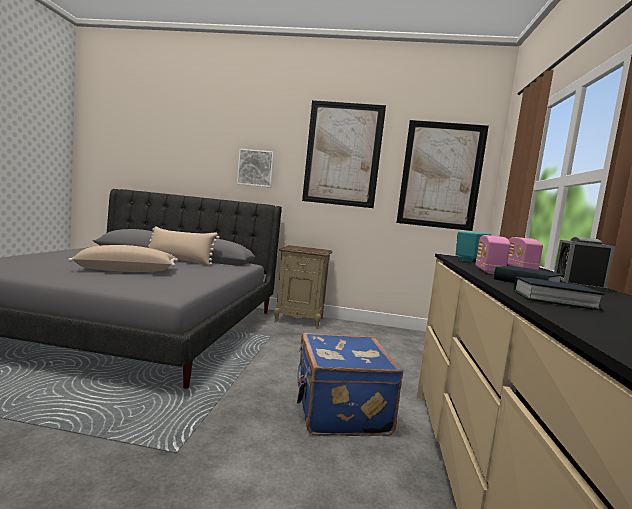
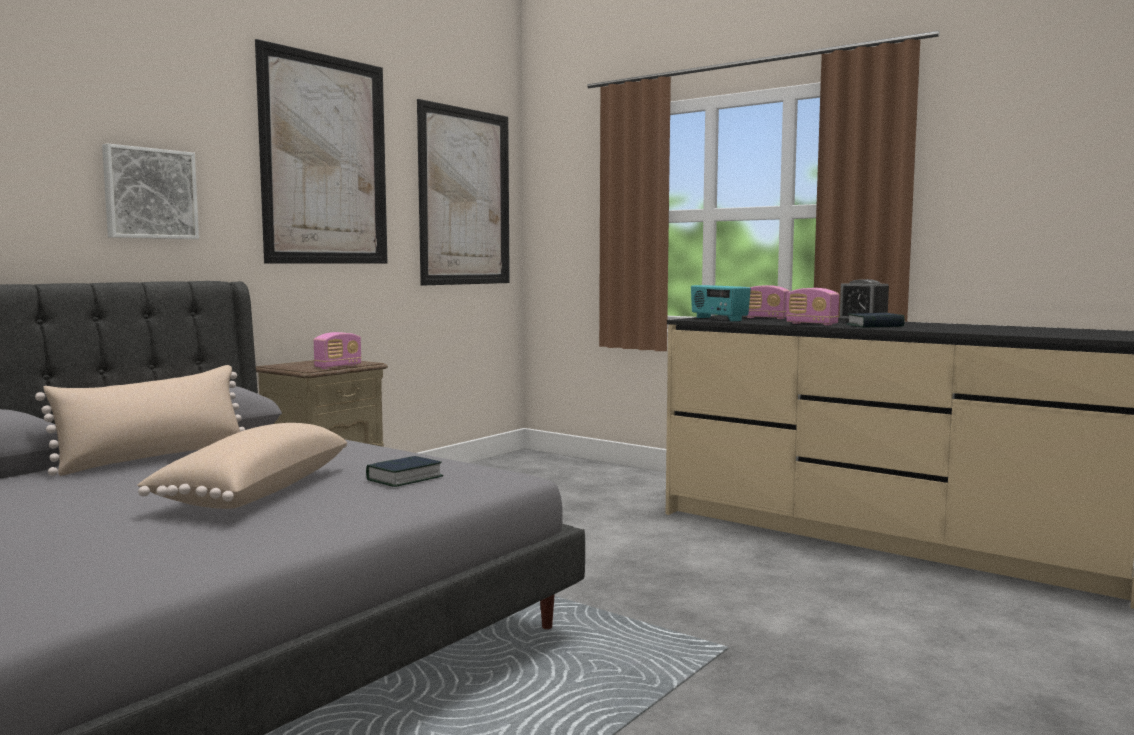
camera: 60 degrees left, 0 degrees up
blue suitcase [297,333,403,436] -> none
book [513,276,604,311] -> book moved to [366,456,443,487]
none -> radio [314,332,362,369]

